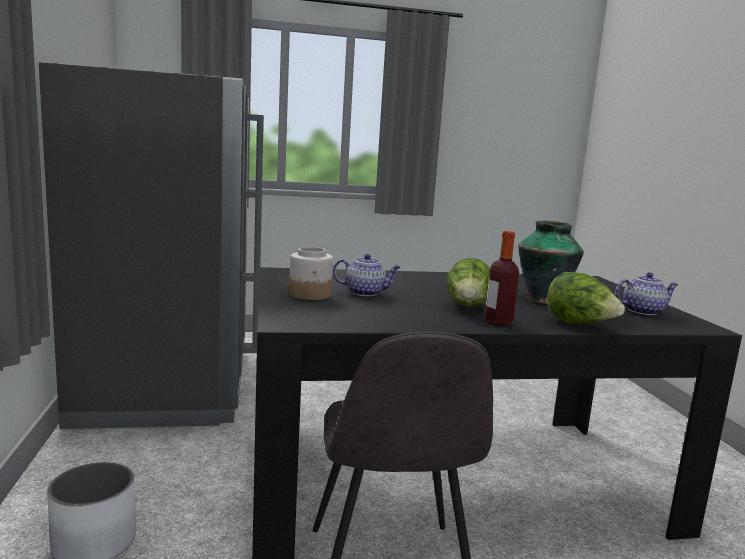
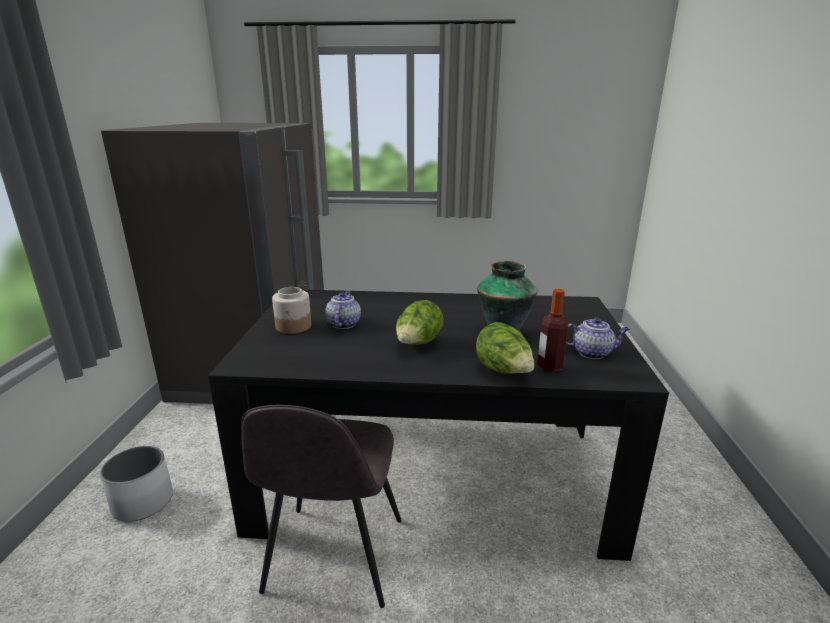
camera: 15 degrees right, 10 degrees up
teapot [333,254,401,296] -> teapot turned 105 degrees counterclockwise [325,291,361,329]
bottle [485,231,519,326] -> bottle moved to [537,289,569,372]

